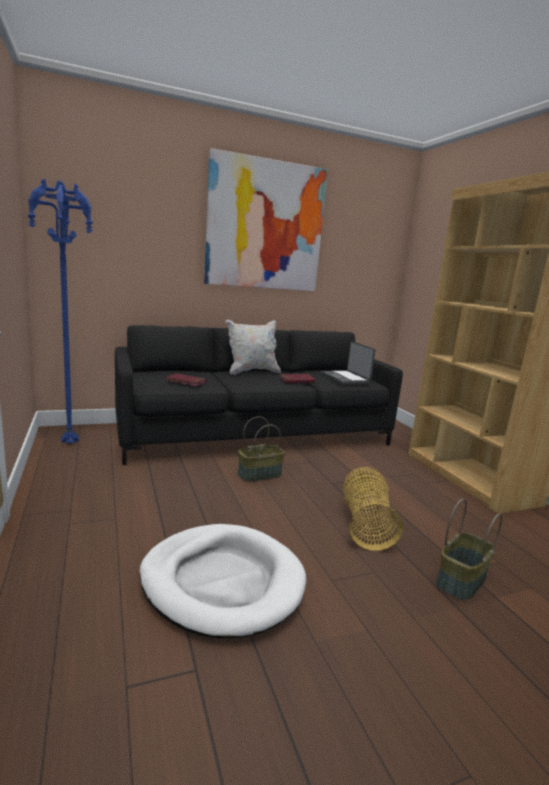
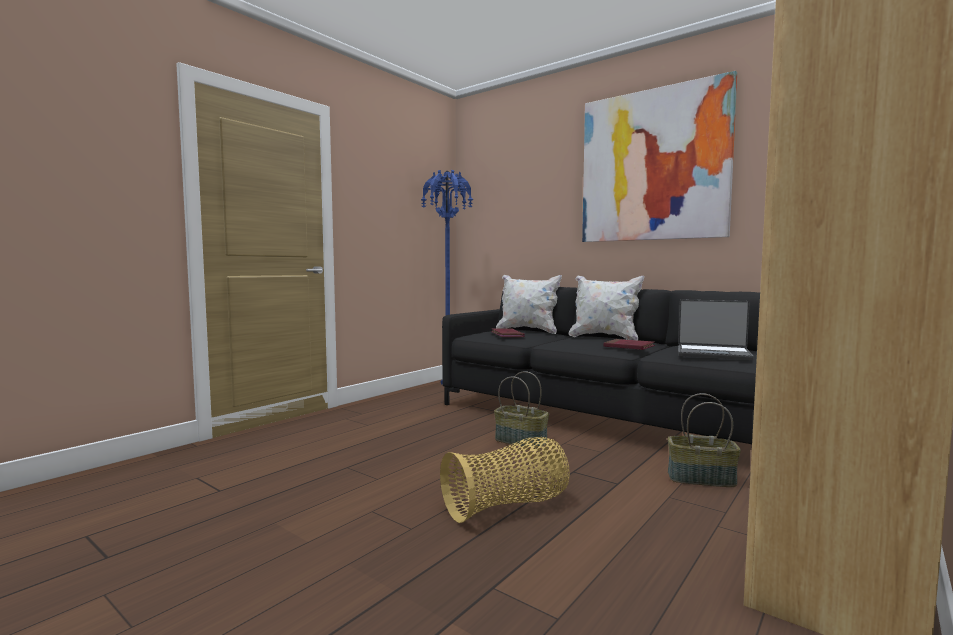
camera: 60 degrees right, 10 degrees down
white dog bed [139,524,306,638] -> none
laptop [321,341,376,384] -> laptop turned 105 degrees counterclockwise [678,299,754,360]
basket [436,499,502,601] -> basket moved to [668,393,741,487]
none -> white pillow [496,275,562,334]

